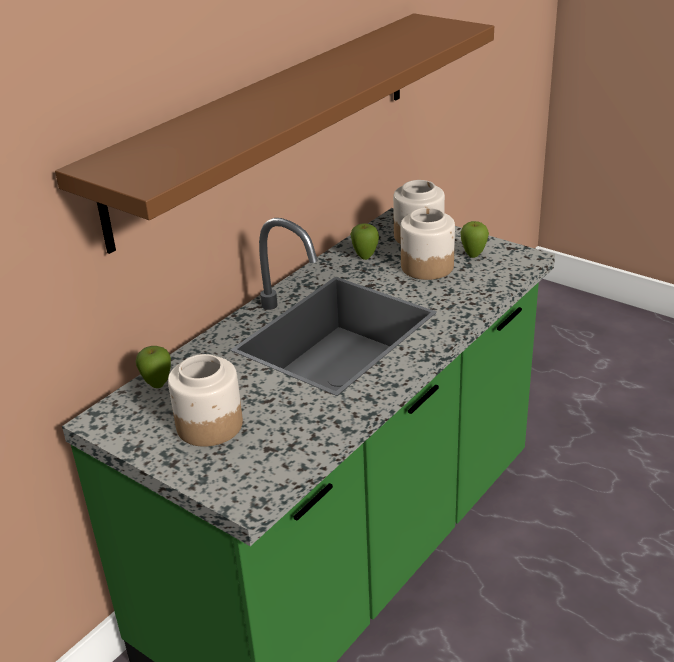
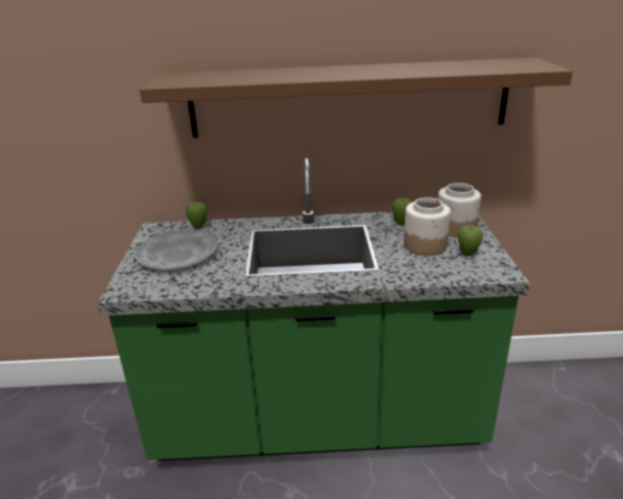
camera: 50 degrees right, 5 degrees down
jar [168,354,243,447] -> grey plate [135,230,218,270]

